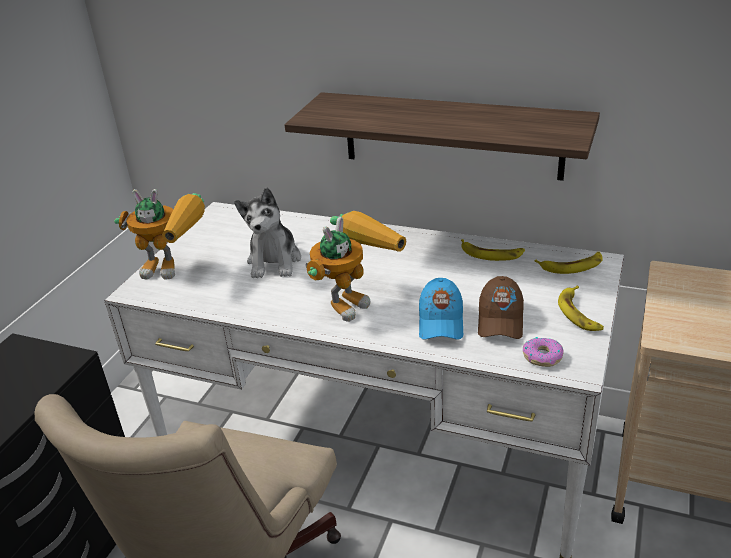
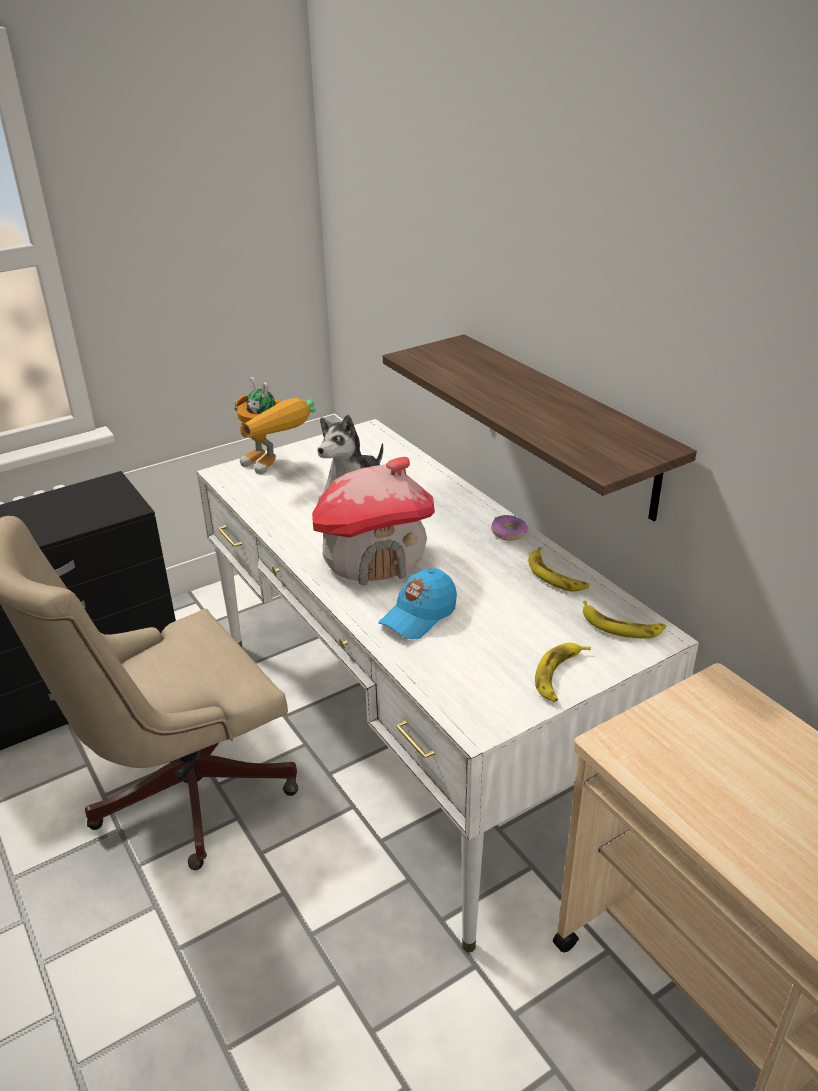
camera: 35 degrees right, 0 degrees up
toy robot [306,211,406,322] -> toy house [312,457,435,585]
brown cap [478,276,524,339] -> none
donut [523,337,564,367] -> donut moved to [491,515,528,541]

